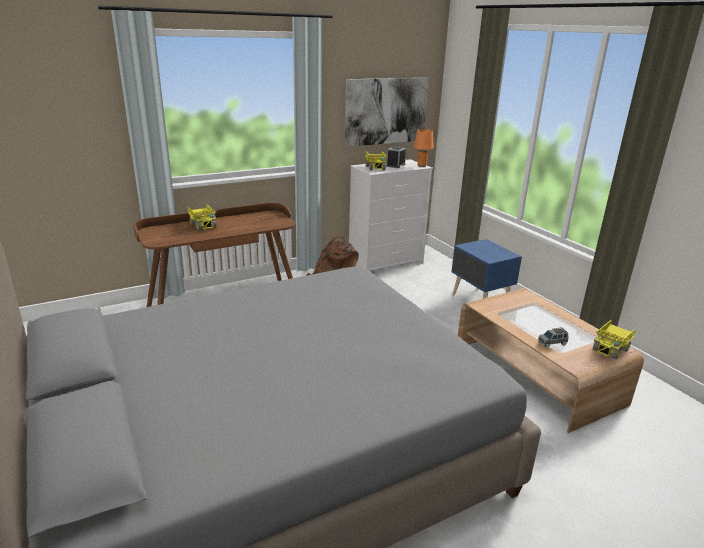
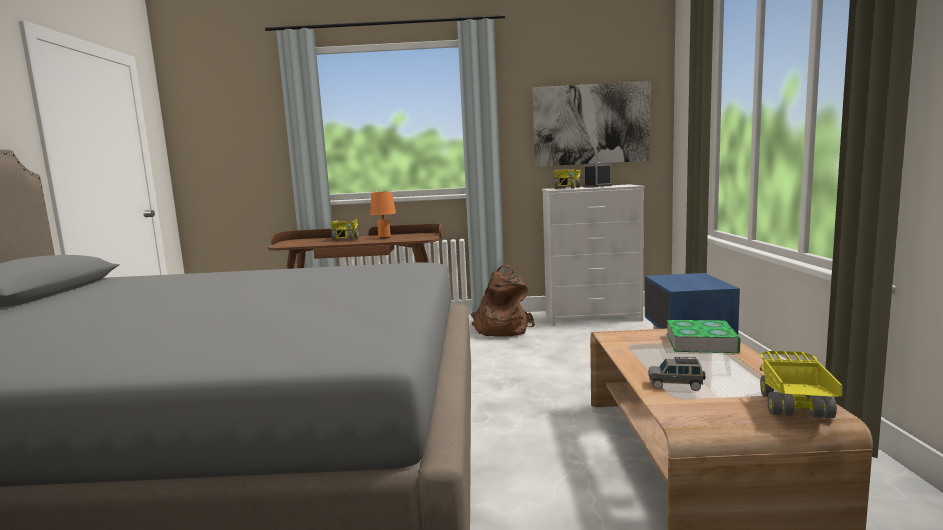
camera: 30 degrees right, 15 degrees down
orange table lamp [414,129,434,167] -> orange table lamp moved to [370,191,396,239]
toy truck [593,320,636,359] -> toy truck turned 120 degrees clockwise [760,351,842,418]
none -> book [667,320,741,353]

